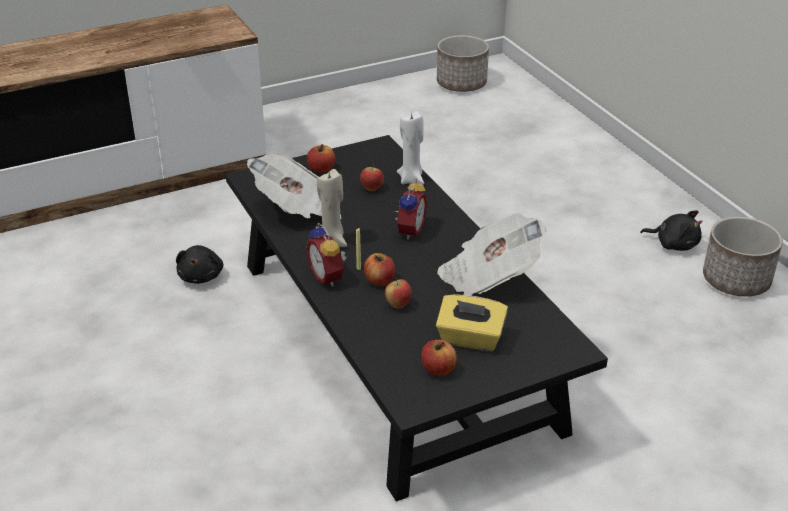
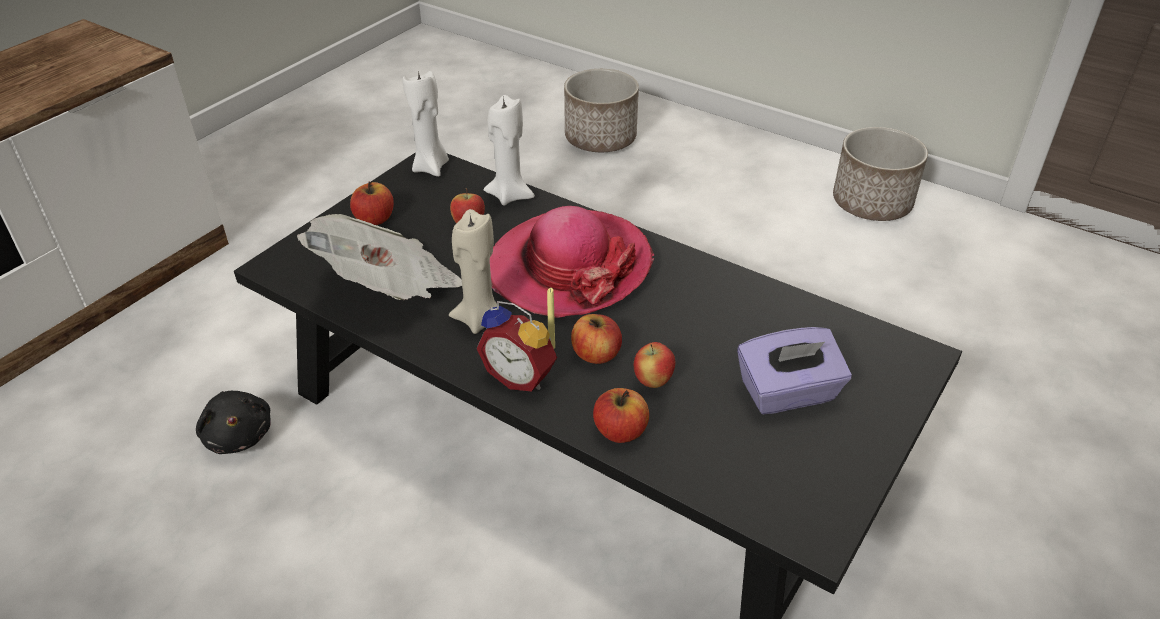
camera: 30 degrees left, 5 degrees up
alarm clock [394,178,427,240] -> hat [490,206,654,318]
apple [421,340,457,376] -> apple moved to [593,388,649,443]
yellow tissue box [436,294,508,351] -> purple tissue box [737,327,852,415]
planter [437,35,489,92] -> planter moved to [564,69,639,152]
newspaper [437,213,547,296] -> none
black plush toy [640,210,703,251] -> none
none -> white candle [403,71,449,177]

